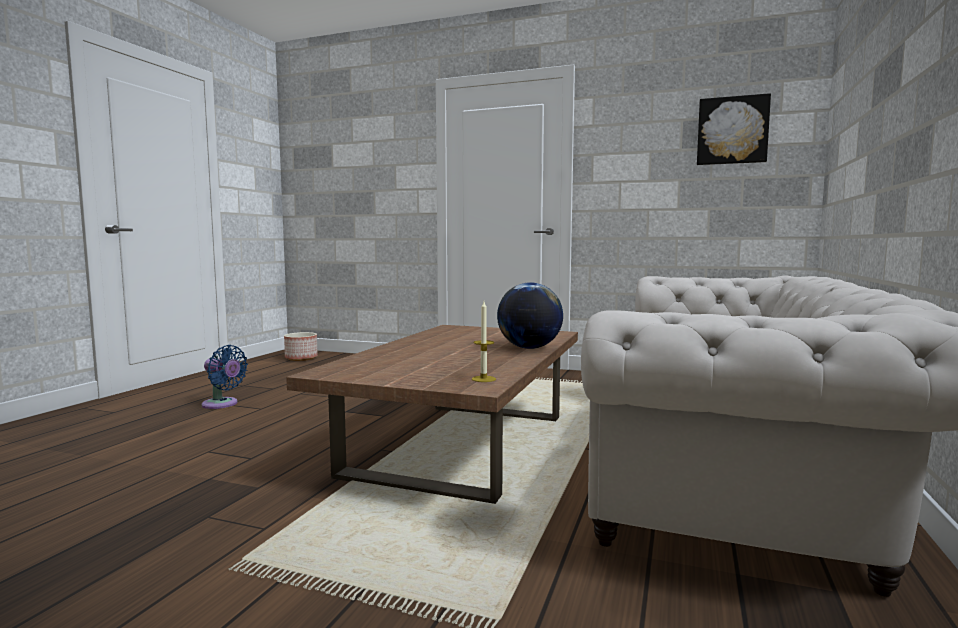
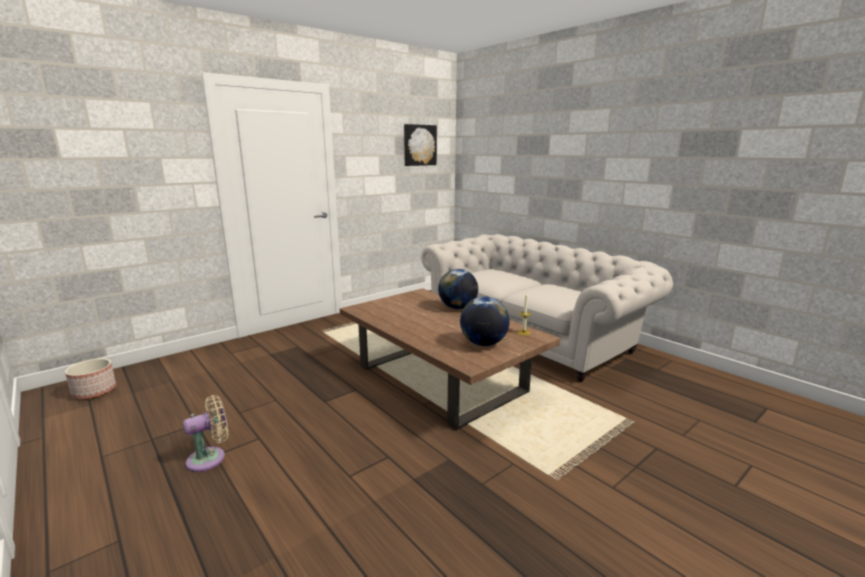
camera: 60 degrees left, 10 degrees up
blue fan [202,345,248,409] -> beige fan [183,395,228,472]
none -> globe [460,296,510,346]

